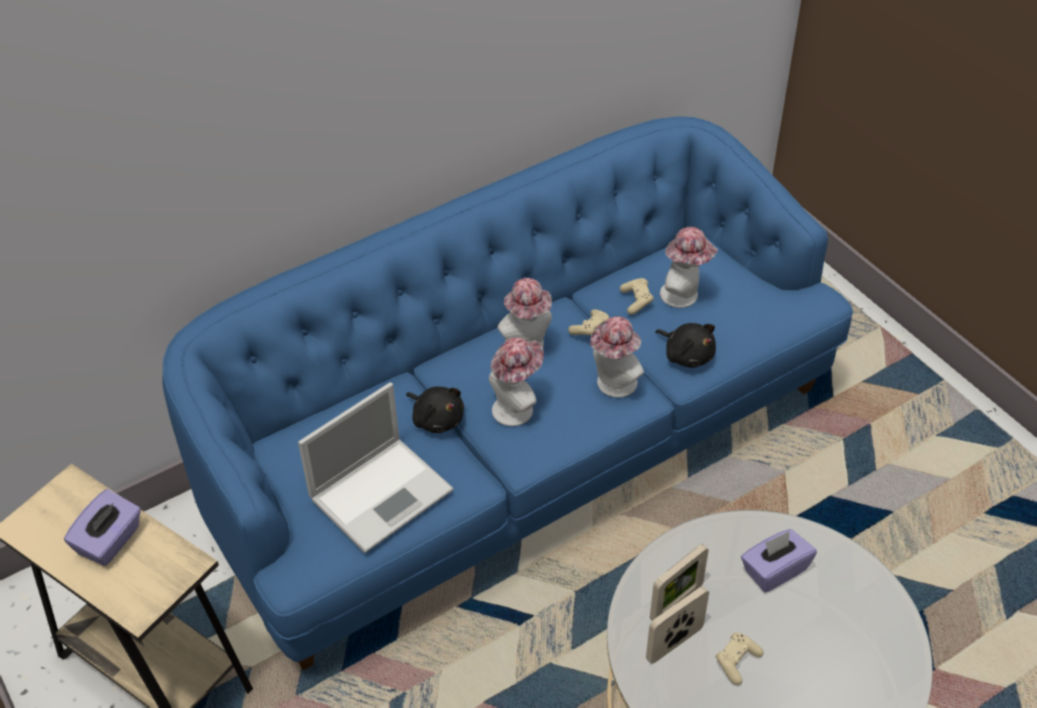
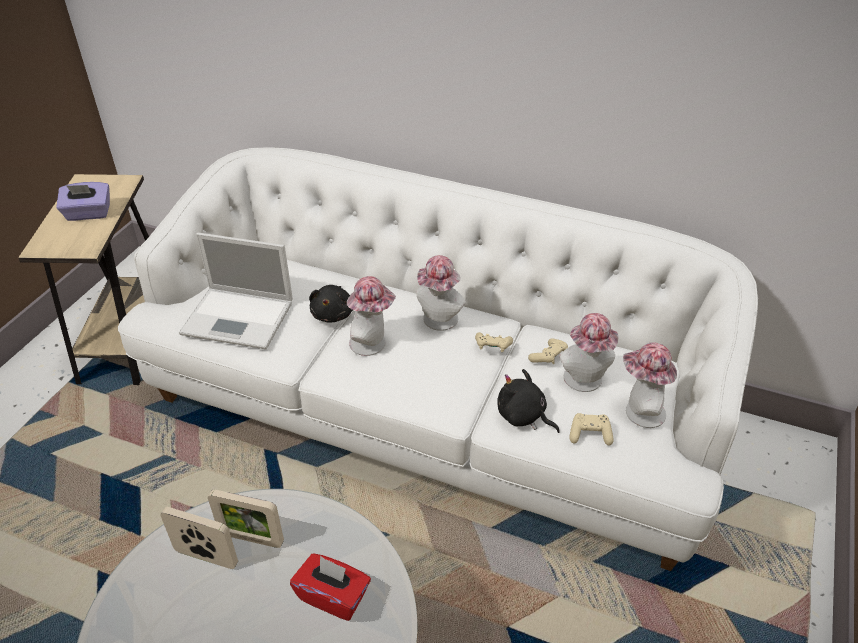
camera: 55 degrees right, 5 degrees down
blue sofa [163,116,853,671] -> white sofa [118,147,758,571]
hat [590,316,644,398] -> hat moved to [623,343,677,428]
black plush toy [655,323,716,368] -> black plush toy turned 120 degrees clockwise [497,369,560,433]
beige game controller [716,633,763,685] -> beige game controller moved to [569,413,614,445]
purple tissue box [741,529,817,593] -> red tissue box [290,553,371,621]

